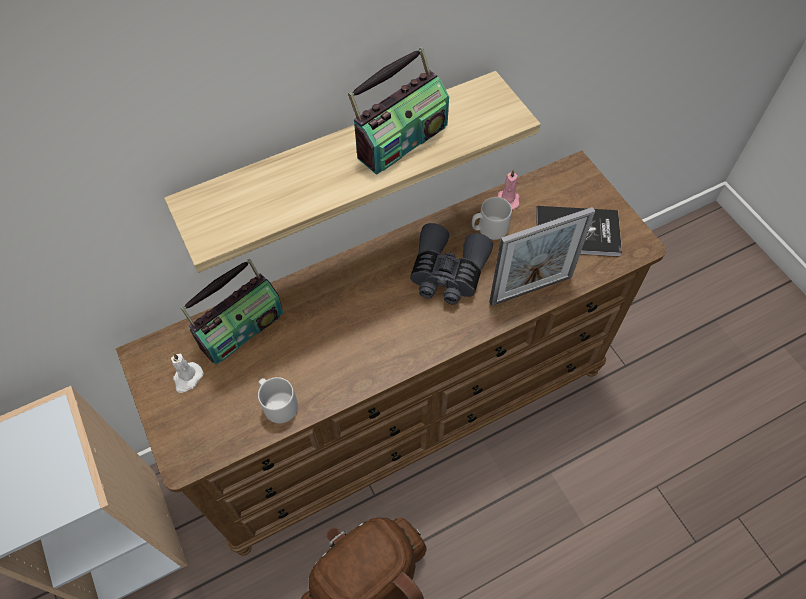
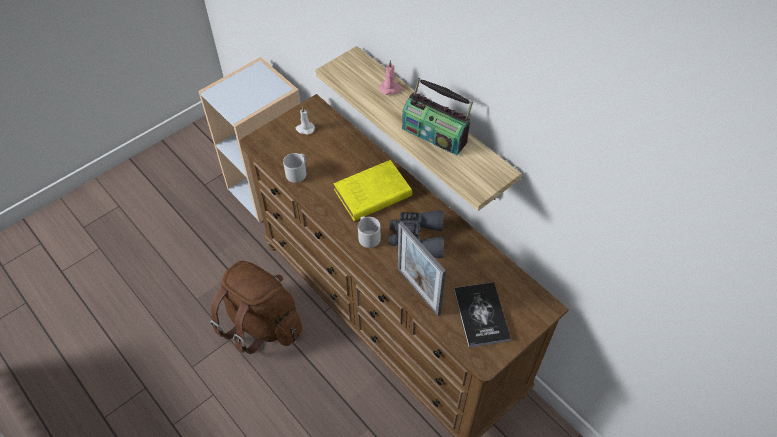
camera: 75 degrees right, 5 degrees down
radio [181,258,283,365] -> none
grey mug [472,197,512,240] -> grey mug moved to [358,216,381,248]
pink candle [498,169,520,210] -> pink candle moved to [380,60,403,95]
none -> yellow book [334,160,412,221]

